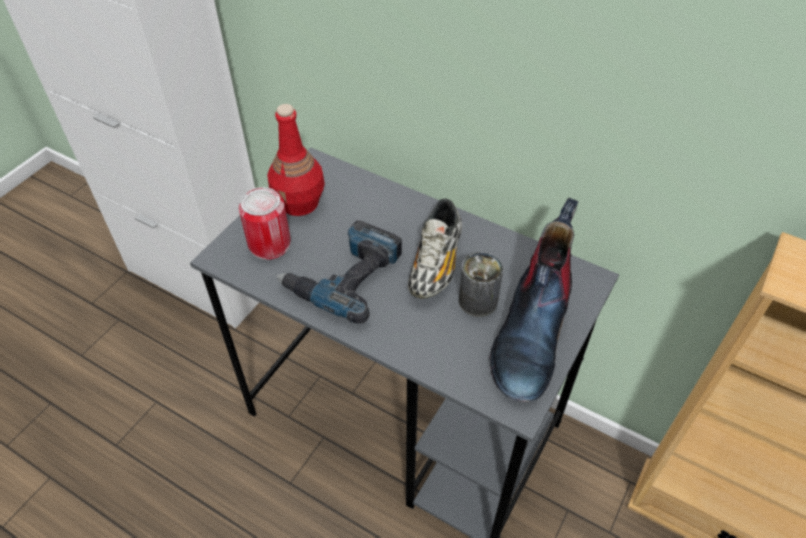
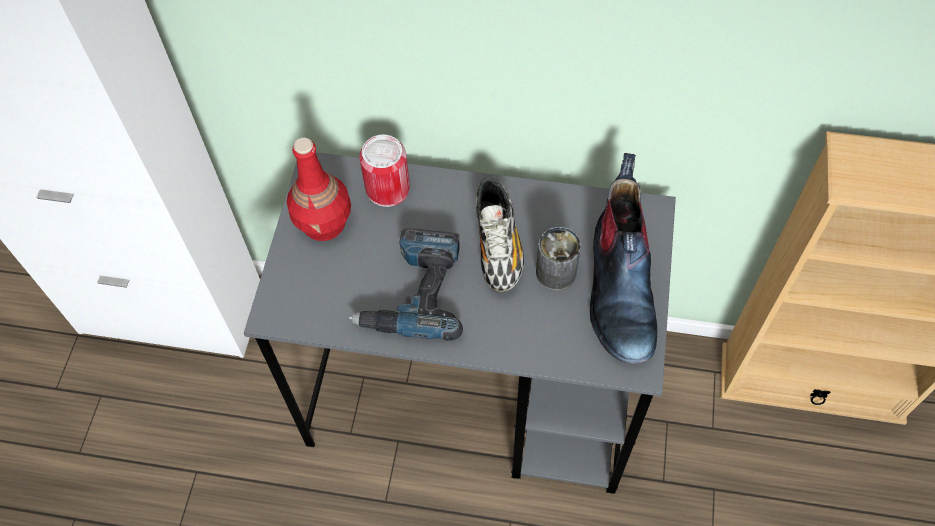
camera: 20 degrees left, 10 degrees up
can [239,187,291,260] -> can moved to [359,135,410,207]

